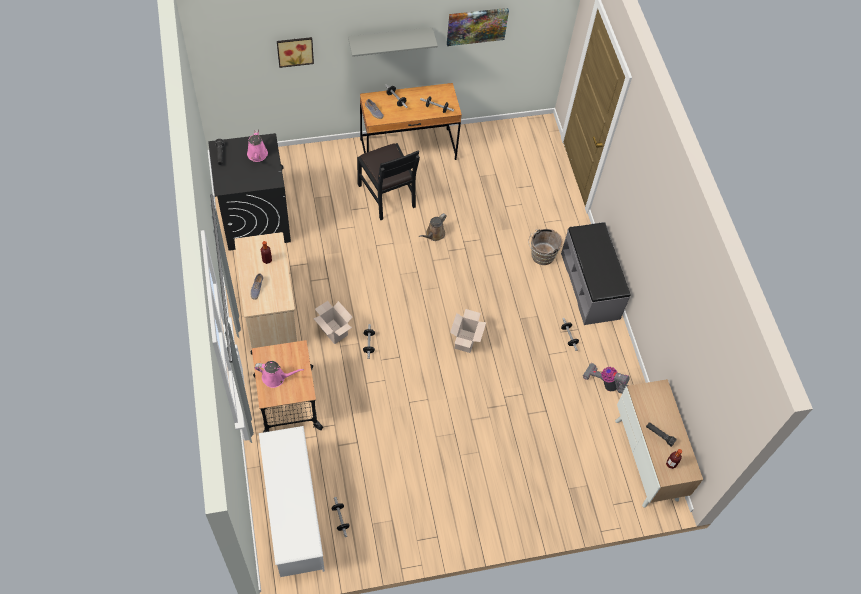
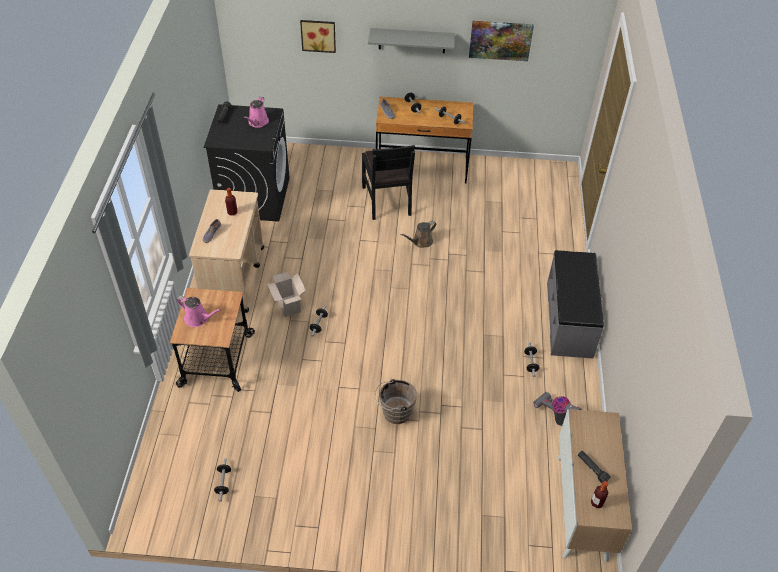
camera: 20 degrees right, 10 degrees down
white shoe rack [259,426,325,577] -> none
cardboard box [450,309,486,353] -> none
brown bucket [528,229,562,265] -> brown bucket moved to [375,378,417,424]

